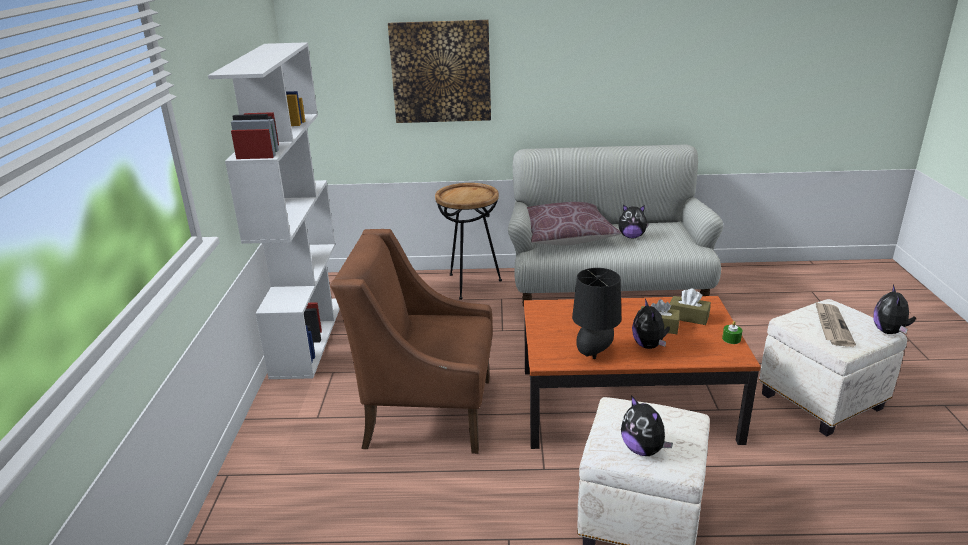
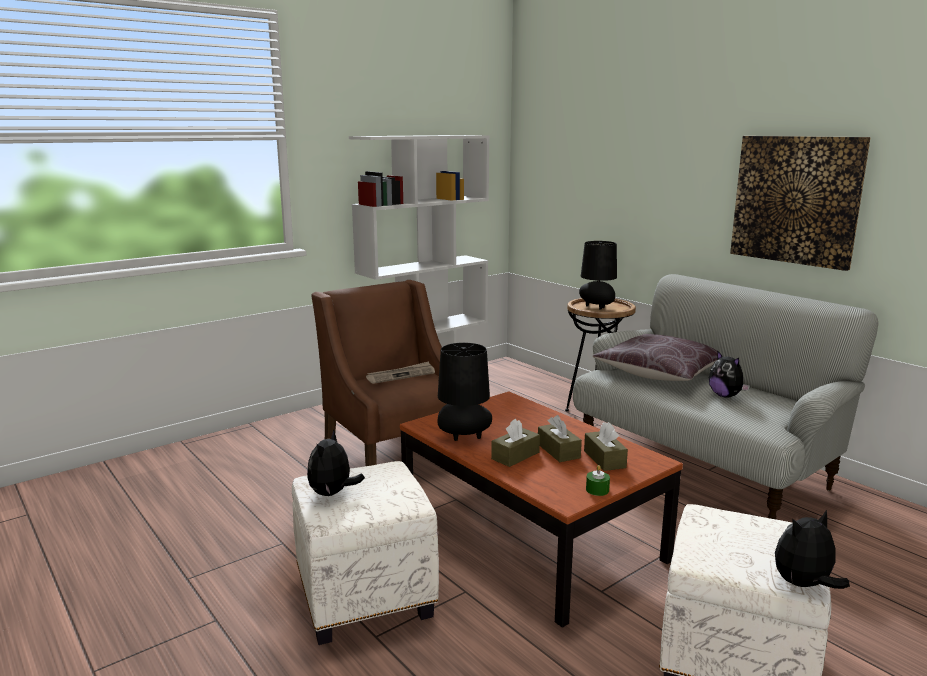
camera: 50 degrees right, 10 degrees down
picture [388,20,491,123] -> picture moved to [730,136,871,271]
plush toy [632,299,670,349] -> brown tissue box [491,419,540,467]
newspaper [815,302,856,347] -> newspaper moved to [366,361,435,384]
none -> black table lamp [579,241,617,309]

